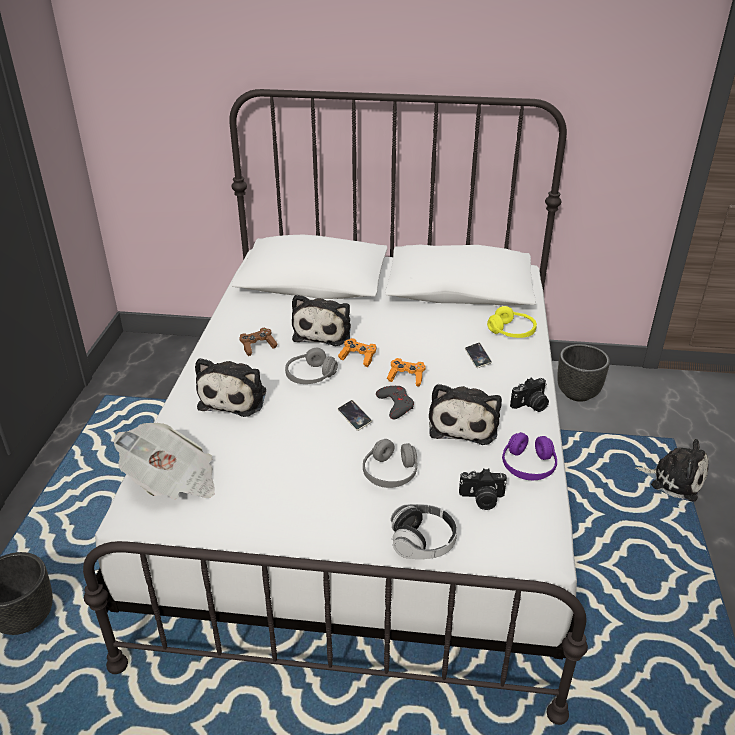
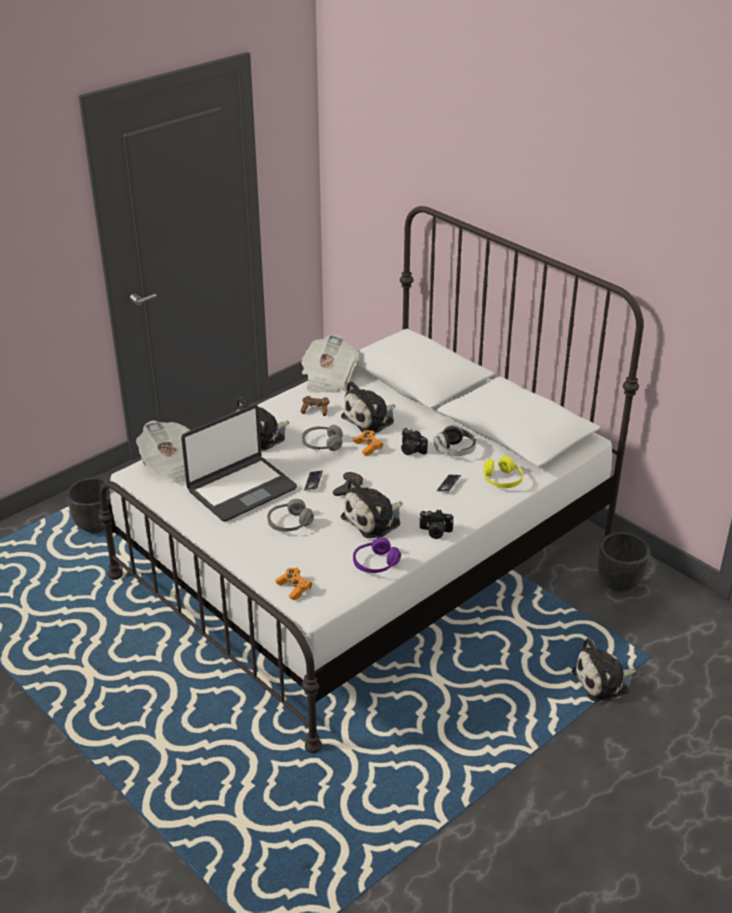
camera: 40 degrees right, 0 degrees up
orange game controller [387,358,426,387] -> orange game controller moved to [275,567,312,600]
headphones [391,504,457,559] -> headphones moved to [434,425,476,456]
camera [459,468,507,510] -> camera moved to [401,428,428,455]
plush toy [636,439,708,502] -> plush toy turned 90 degrees clockwise [572,638,637,703]
none -> laptop [181,405,297,521]
none -> newspaper [301,335,358,393]

